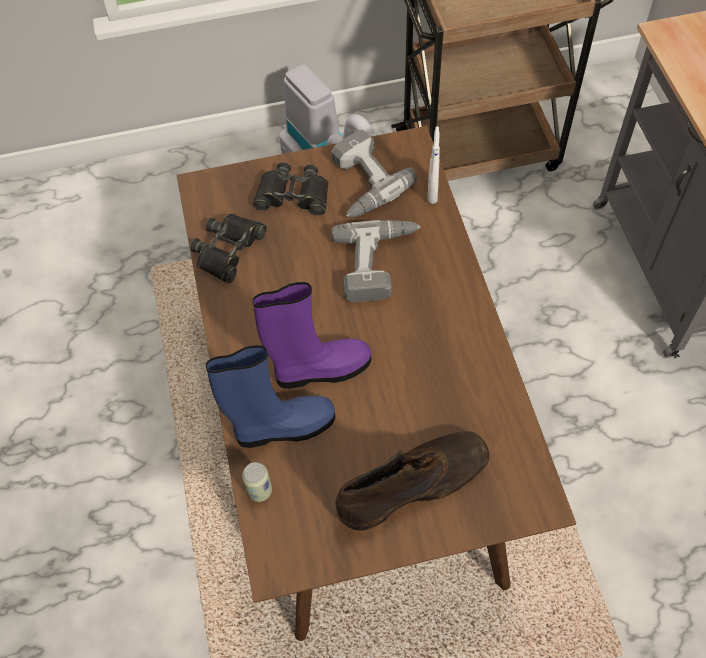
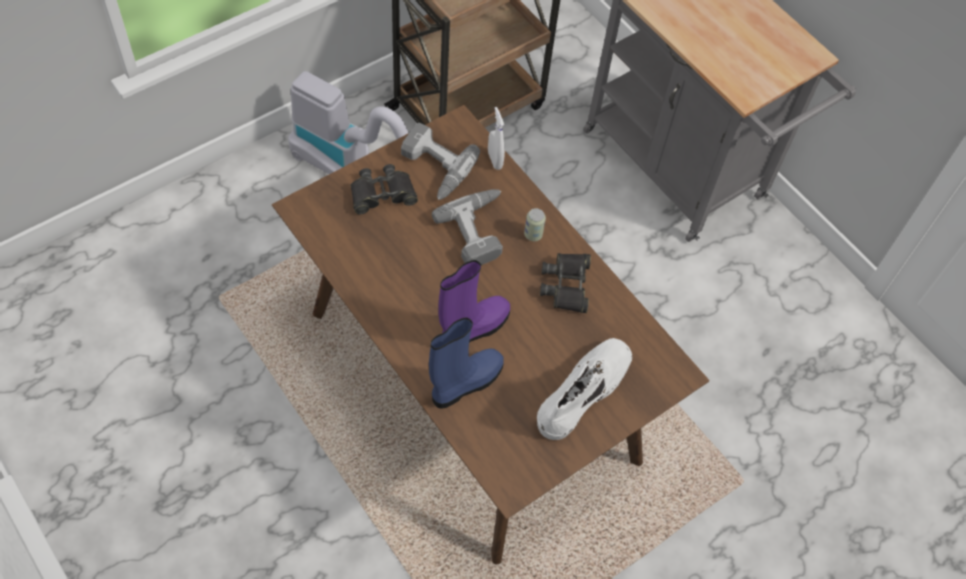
camera: 30 degrees left, 0 degrees up
black binoculars [190,214,267,283] -> black binoculars moved to [540,253,591,313]
can [242,462,272,502] -> can moved to [524,208,546,241]
brown boot [335,431,489,531] -> white boot [537,338,632,440]

